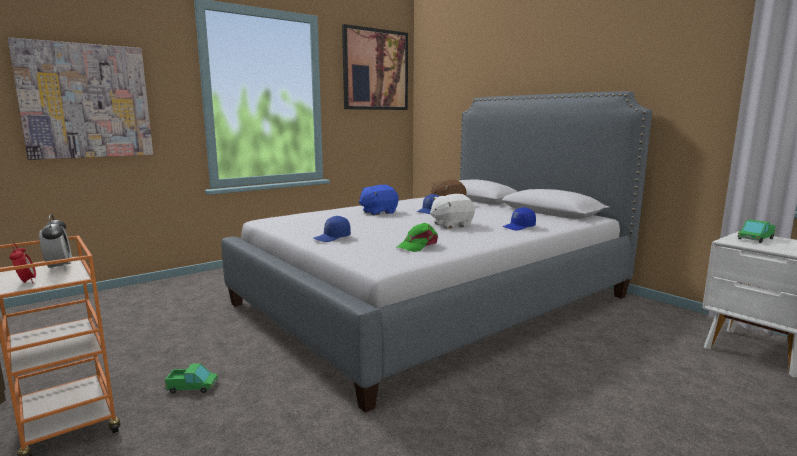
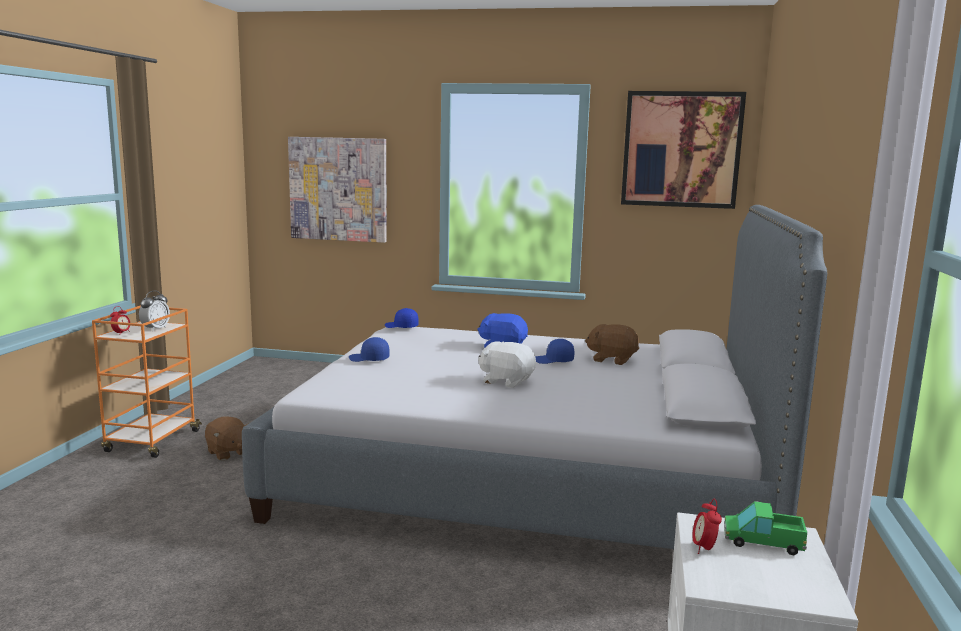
camera: 50 degrees right, 0 degrees up
toy truck [165,363,218,394] -> brown plush toy [205,416,248,461]
green cap [396,223,438,252] -> none
blue cap [502,207,536,230] -> blue cap moved to [385,308,419,328]
none -> alarm clock [692,499,722,554]

